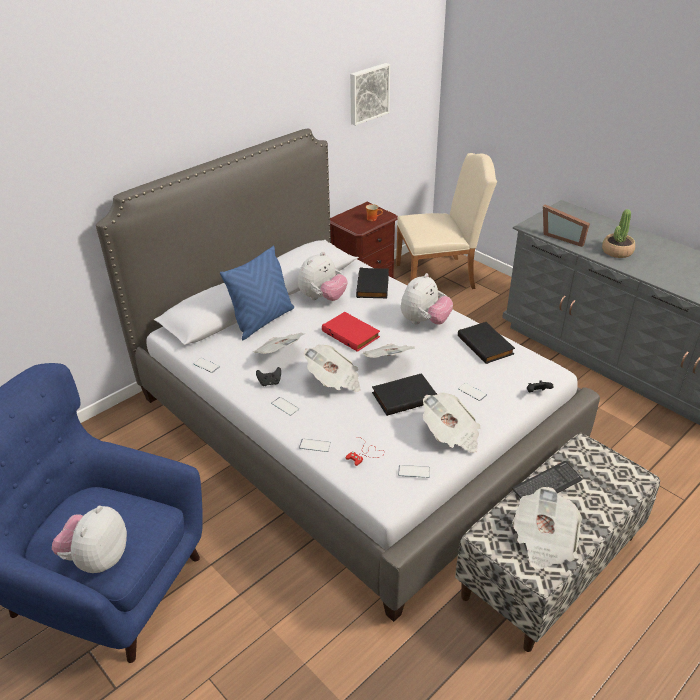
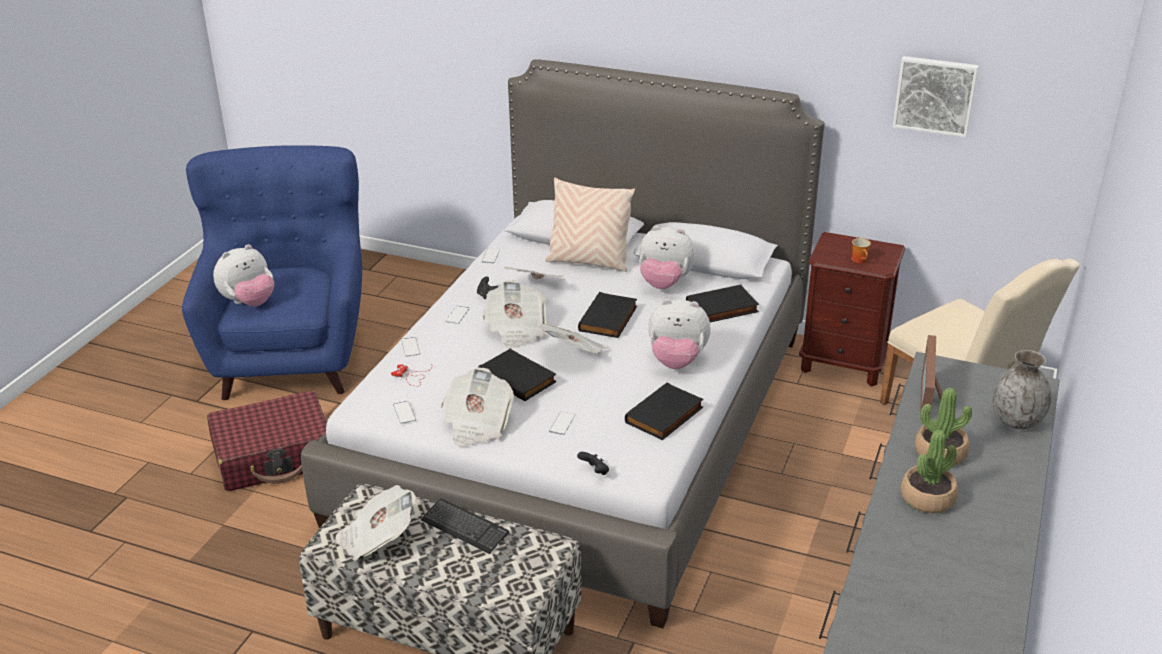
camera: 65 degrees right, 5 degrees down
plush toy [52,506,127,573] -> plush toy turned 150 degrees clockwise [213,244,274,306]
blue pillow [220,245,294,340] -> beige pillow [545,178,635,272]
red book [322,312,380,352] -> black book [578,292,637,338]
none -> red suitcase [207,391,327,491]
none -> potted plant [901,430,958,513]
none -> grey vase [992,350,1051,429]

